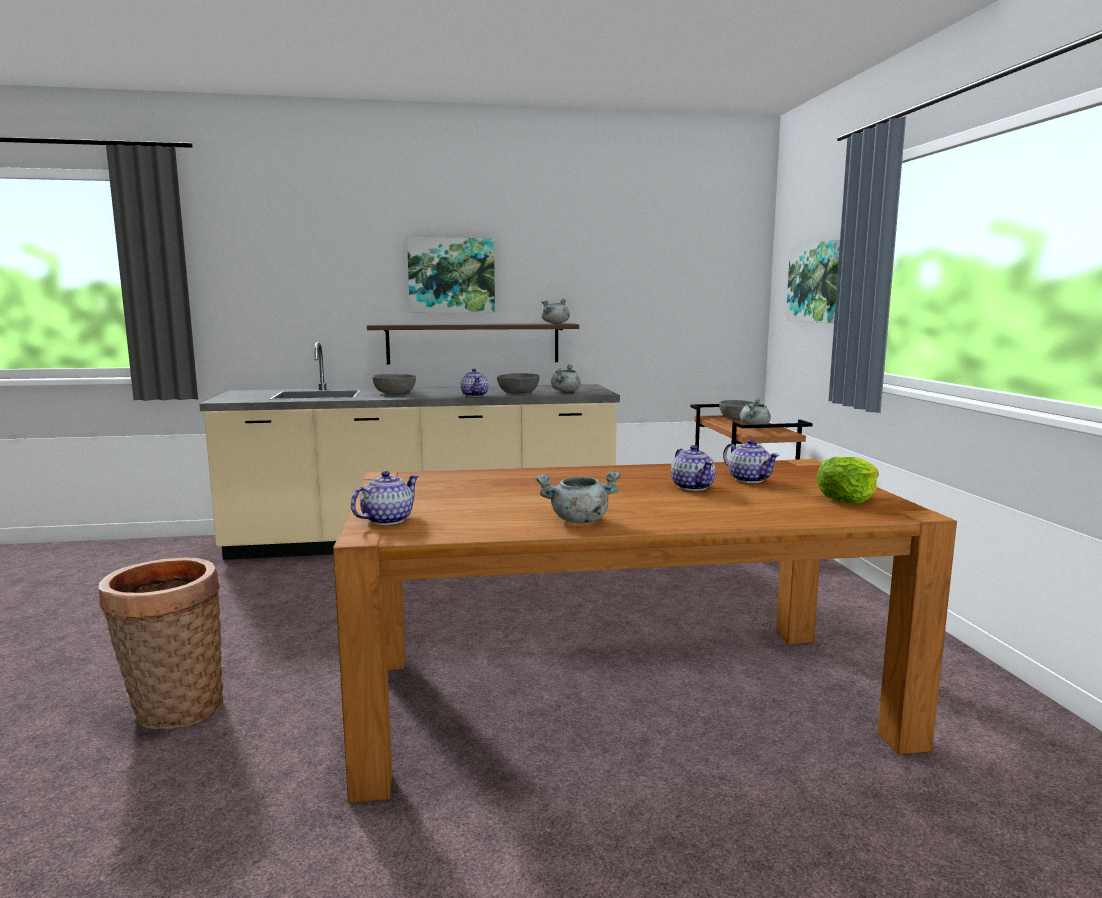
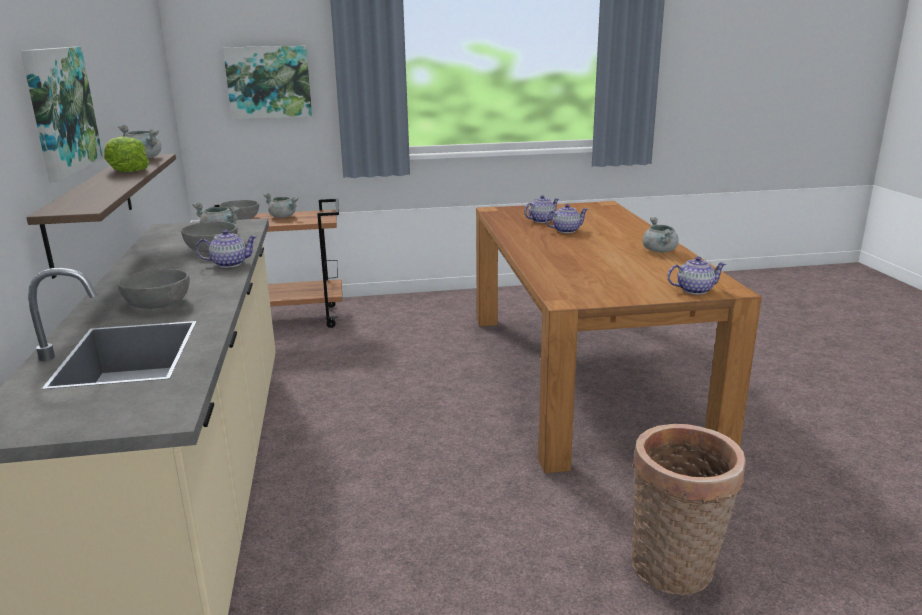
camera: 90 degrees left, 10 degrees up
teapot [351,471,419,525] -> teapot turned 135 degrees clockwise [667,256,726,294]
lettuce [817,457,879,503] -> lettuce moved to [104,137,149,172]

